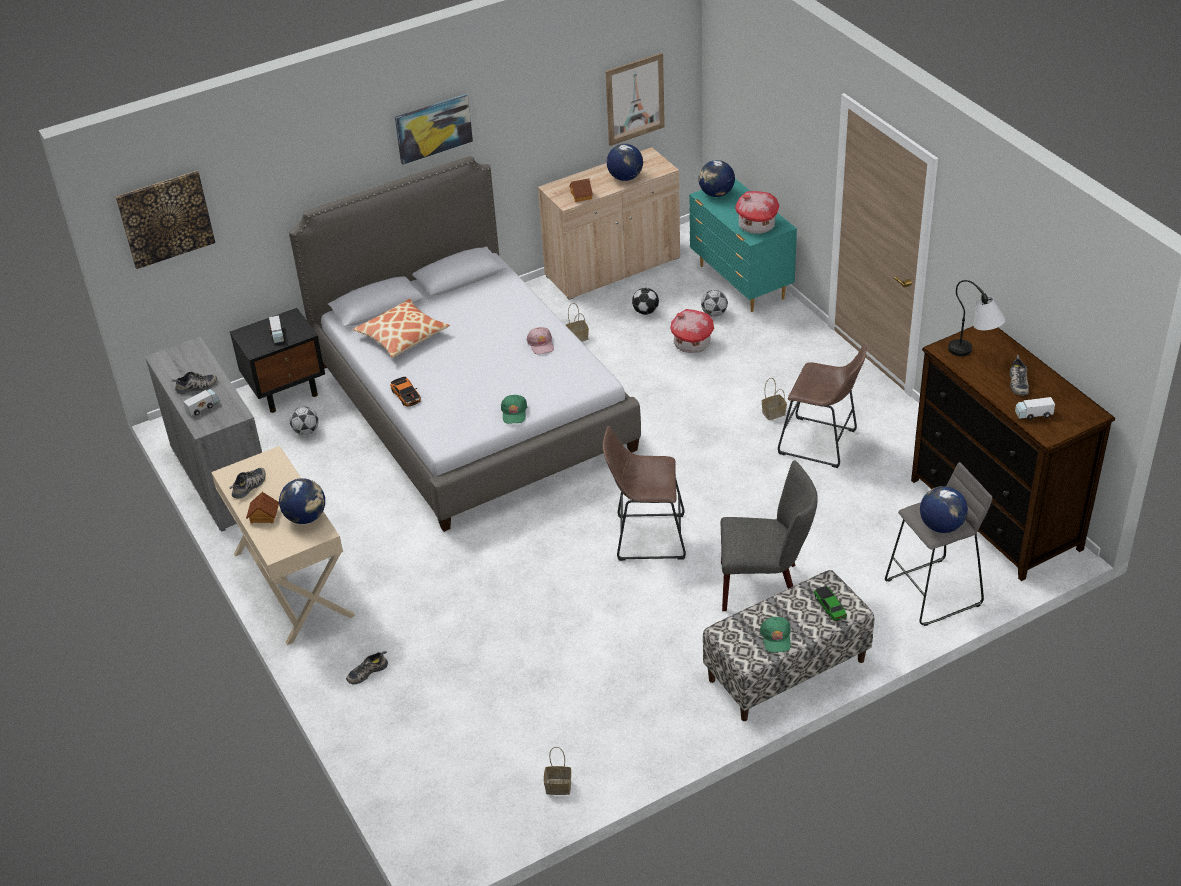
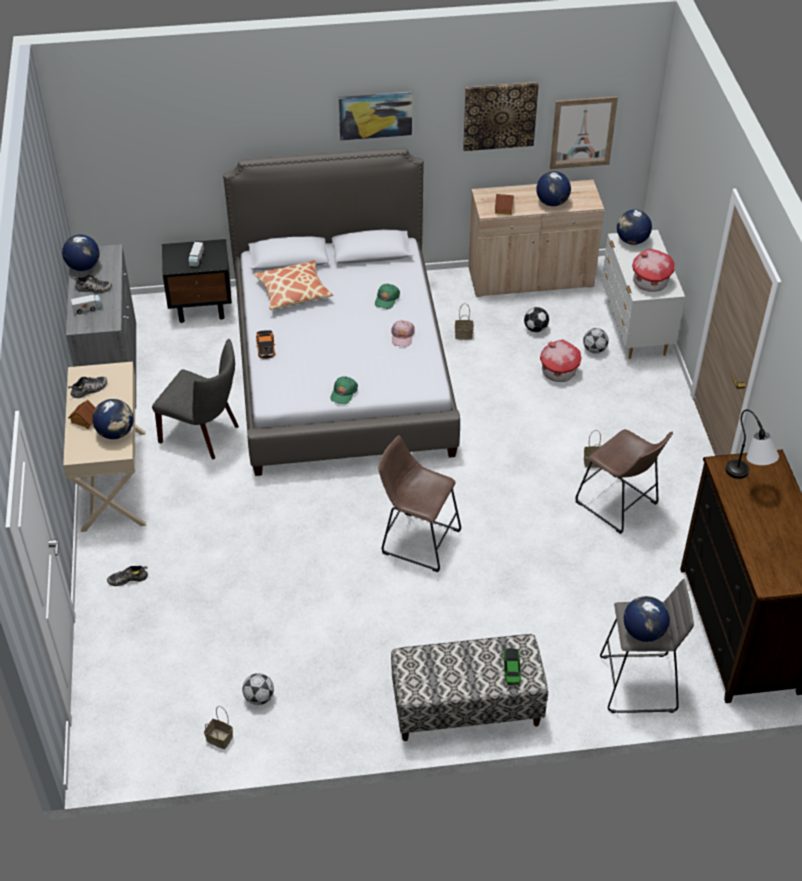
camera: 20 degrees right, 5 degrees up
picture [116,171,215,269] -> picture moved to [463,82,539,151]
football [290,407,319,435] -> football moved to [242,673,274,705]
turquoise dresser [689,179,797,312] -> white dresser [602,230,685,359]
grey chair [721,460,818,611] -> grey chair moved to [152,339,239,459]
green cap [760,617,791,652] -> green cap moved to [375,284,400,309]
shoe [1010,355,1029,396] -> none
toy truck [1015,397,1055,420] -> none
none -> globe [62,234,99,271]

